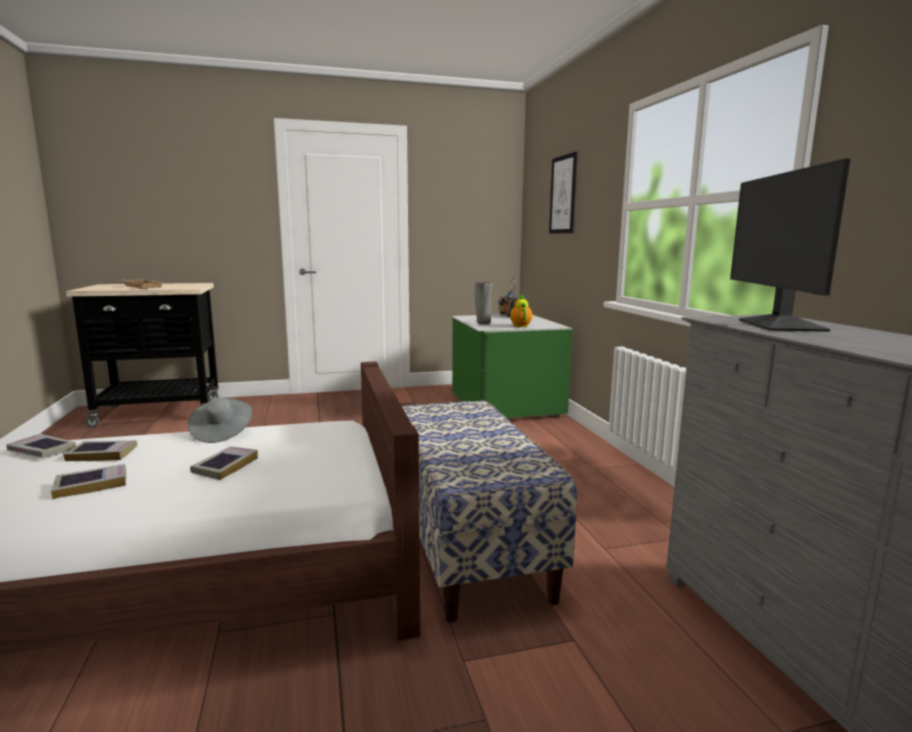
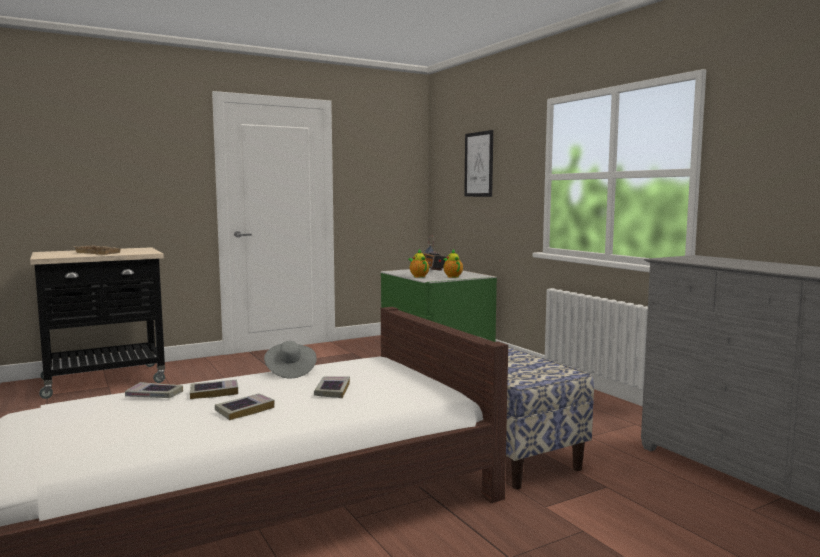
camera: 15 degrees left, 5 degrees down
grey vase [475,282,493,324] -> teapot [408,249,429,278]
monitor [730,158,851,332] -> none

